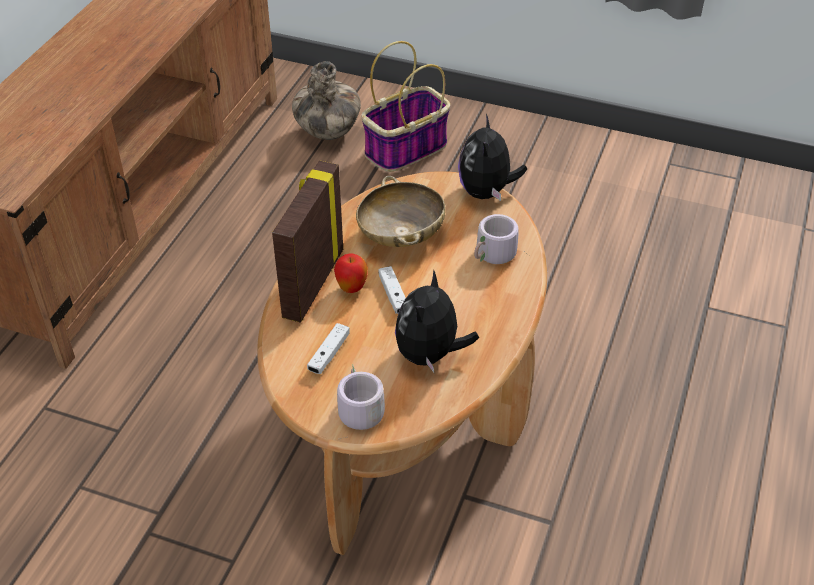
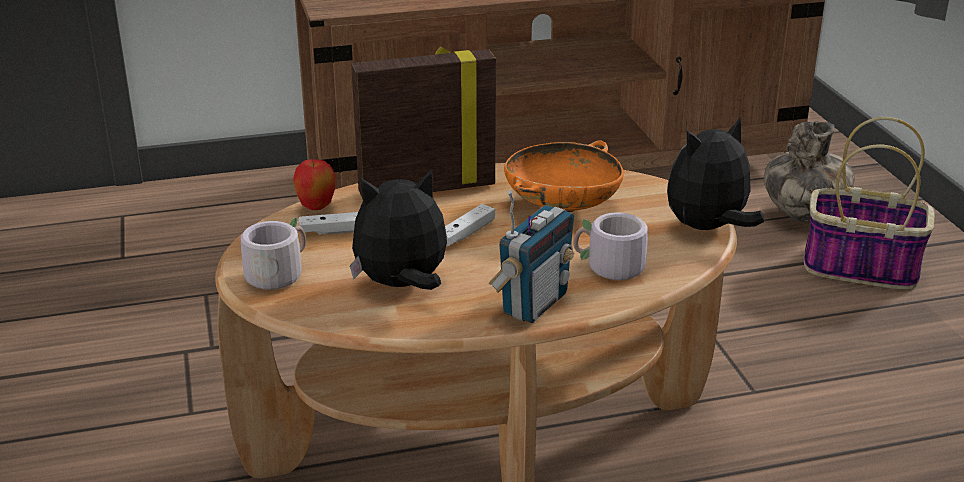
camera: 55 degrees right, 15 degrees down
apple [334,253,368,293] -> apple moved to [293,159,336,210]
beige bowl [356,176,446,247] -> orange bowl [504,141,624,212]
none -> radio [489,190,574,323]

